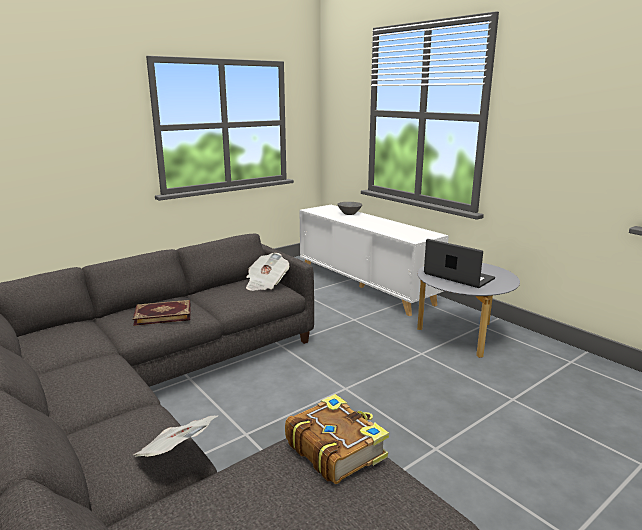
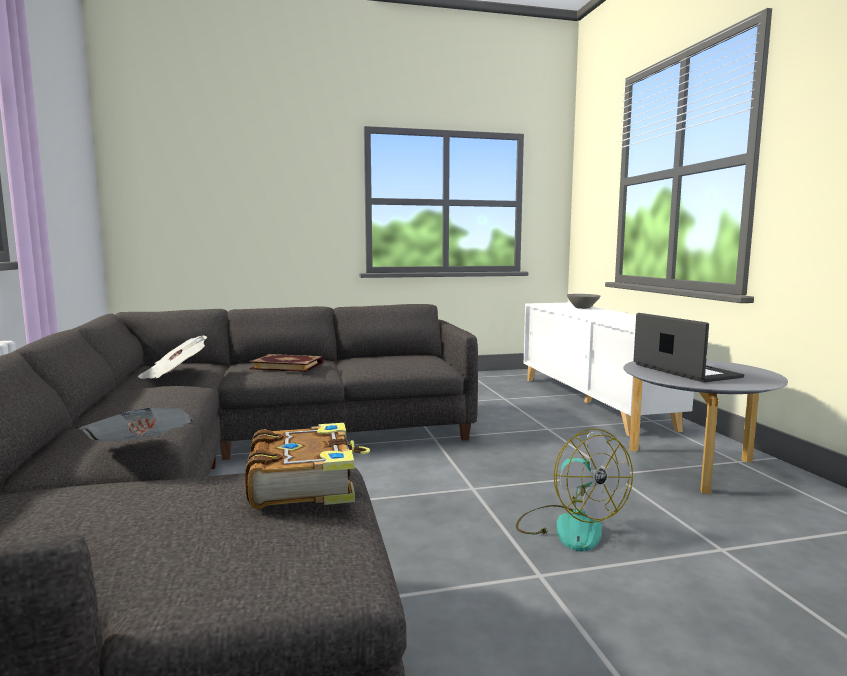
camera: 25 degrees right, 10 degrees down
newspaper [246,253,290,291] -> newspaper moved to [138,335,208,379]
none -> fan [516,428,633,551]

